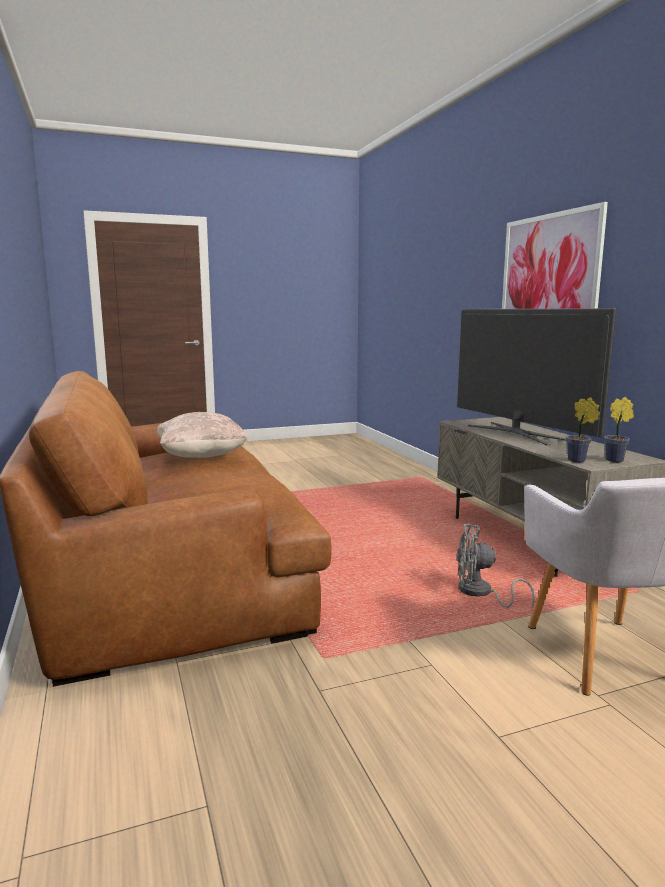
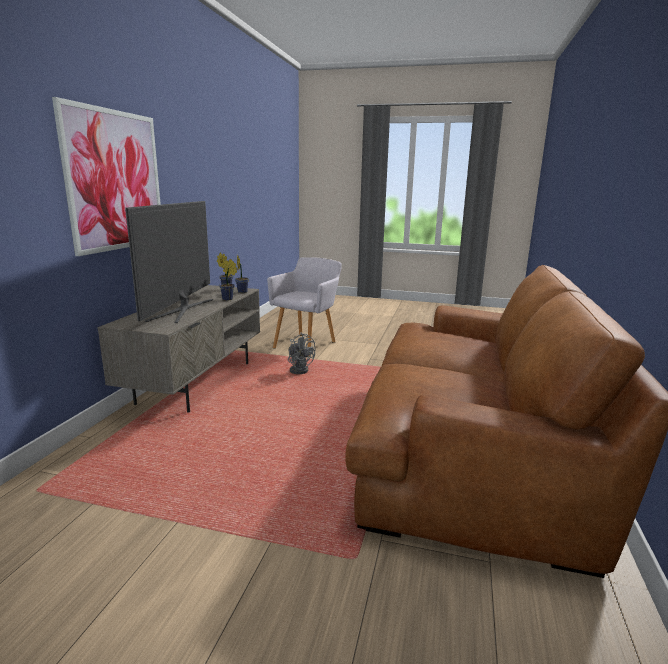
camera: 145 degrees left, 5 degrees up
beige pillow [157,412,248,458] -> none
none -> potted plant [219,259,237,301]

